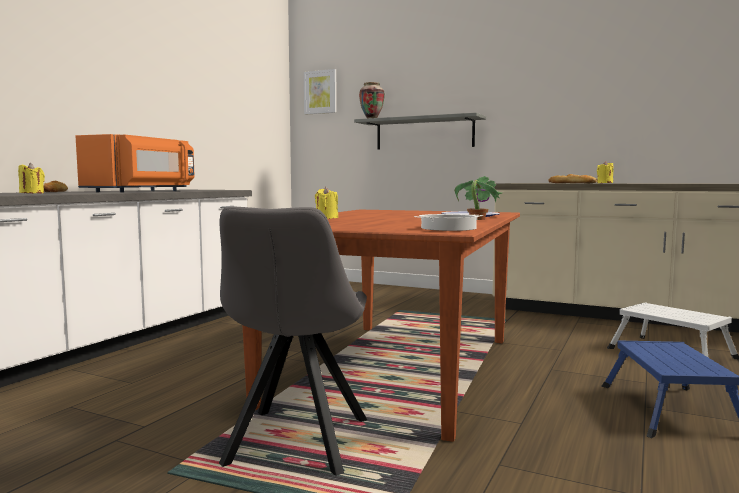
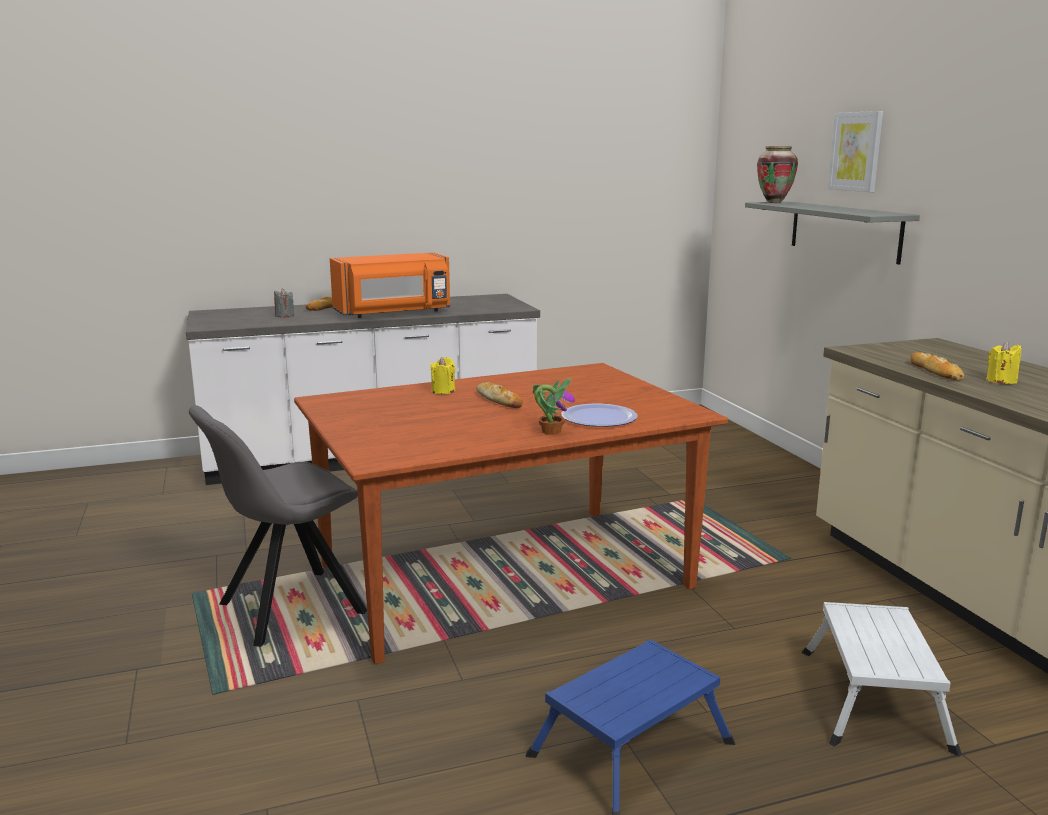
camera: 45 degrees right, 10 degrees up
yellow candle [18,163,45,193] -> grey candle [274,288,294,317]
picture [304,69,337,115] -> picture moved to [828,111,883,192]
cooking pot [414,214,484,231] -> none
none -> bread [476,382,523,408]

